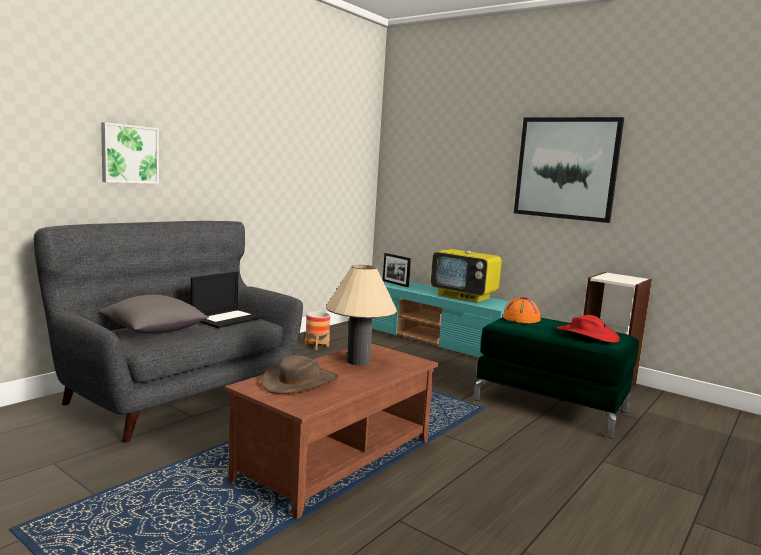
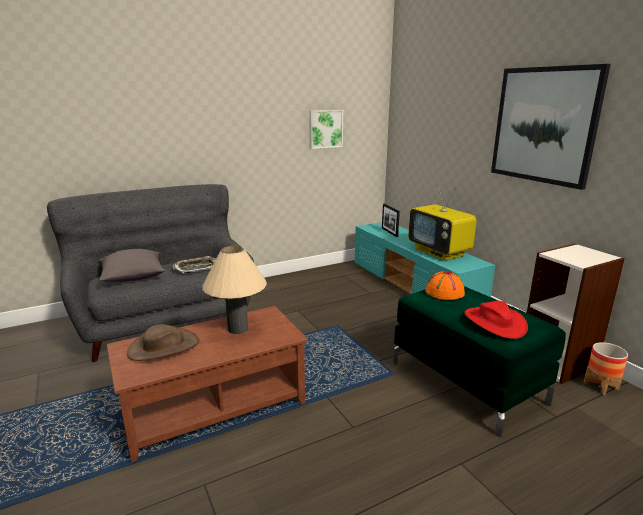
camera: 25 degrees right, 10 degrees up
picture [101,122,159,184] -> picture moved to [309,110,343,149]
laptop [191,271,264,328] -> tray [172,256,216,273]
planter [305,312,330,350] -> planter moved to [584,342,628,395]

